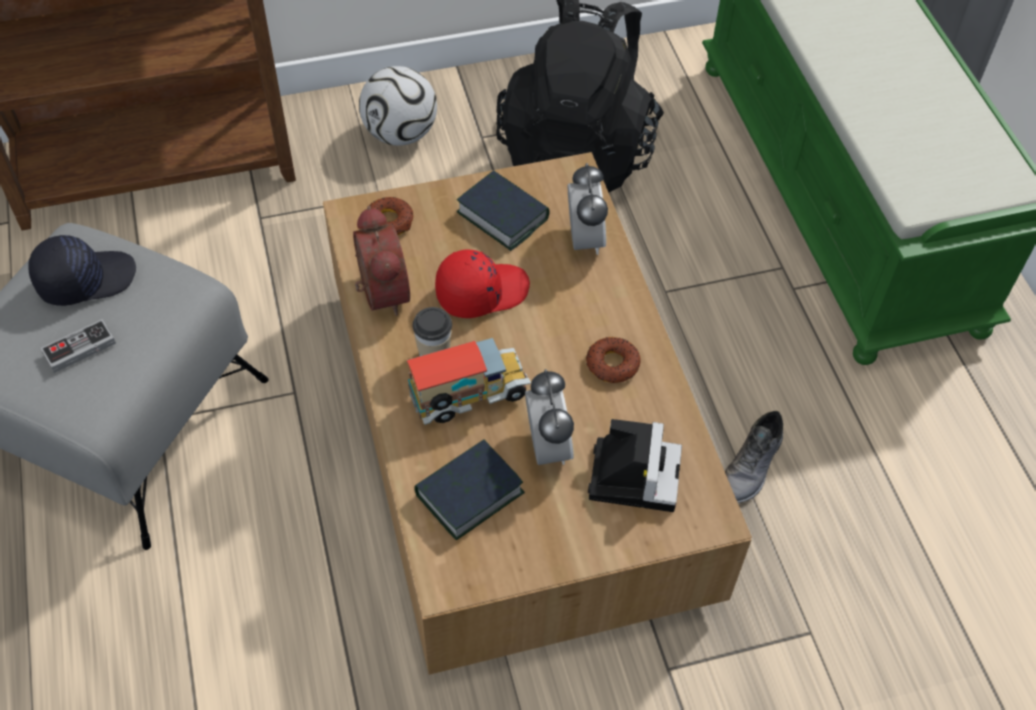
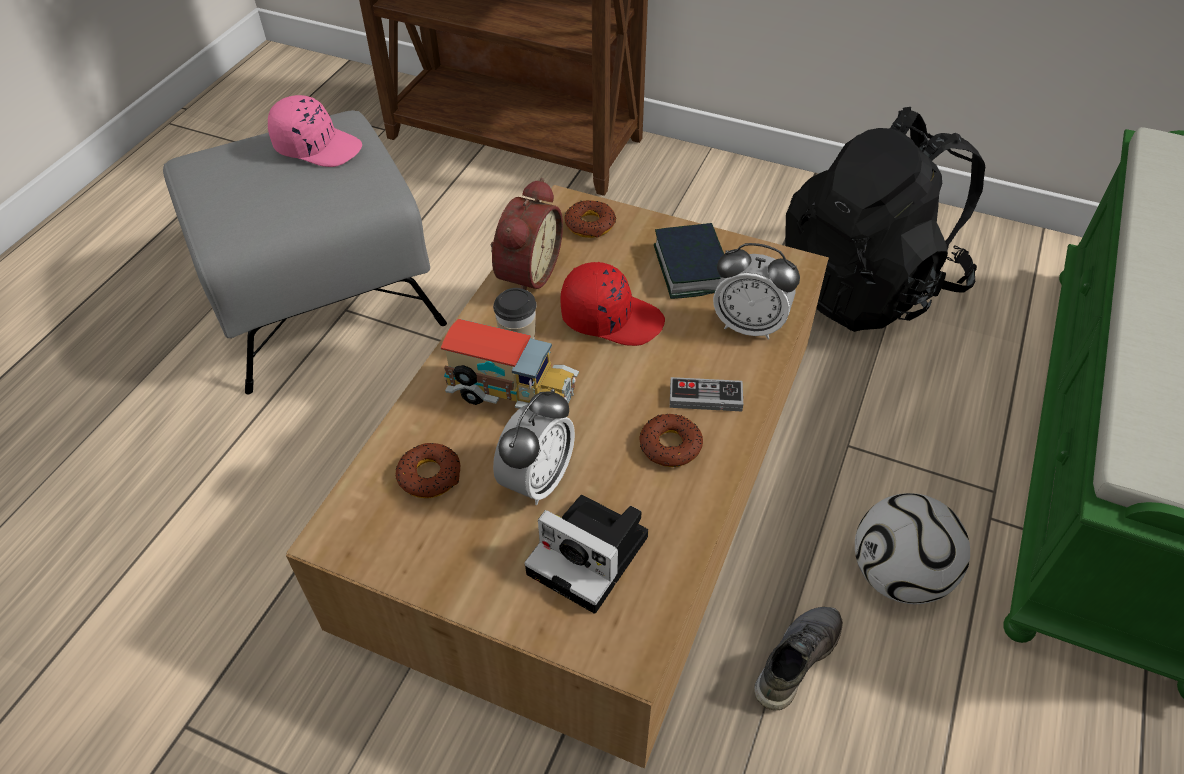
camera: 40 degrees right, 5 degrees down
black cap [28,235,136,306] -> pink cap [268,95,362,167]
game controller [41,319,116,373] -> game controller moved to [670,377,743,411]
football [359,66,437,145] -> football moved to [855,493,970,604]
book [414,439,525,540] -> donut [395,443,460,498]
alarm clock [568,163,608,255] -> alarm clock turned 75 degrees clockwise [713,243,800,340]
camera [588,419,682,512] -> camera turned 75 degrees clockwise [524,495,648,614]
grey shoe [725,411,783,503] -> grey shoe turned 150 degrees clockwise [754,607,843,710]

